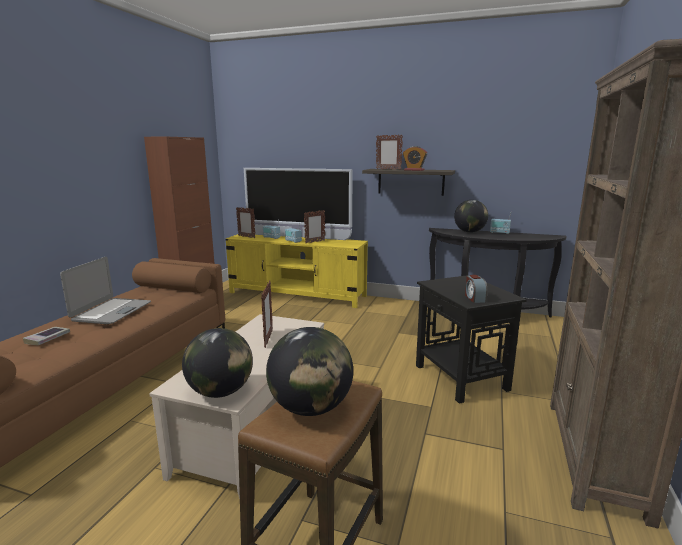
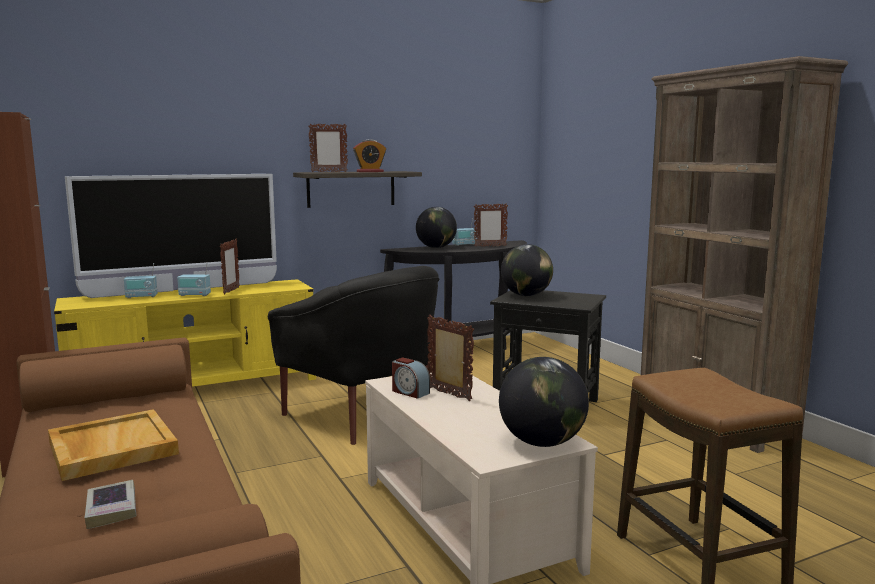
camera: 45 degrees left, 5 degrees down
laptop [60,257,151,324] -> beige tray [48,409,179,481]
picture frame [236,207,255,238] -> picture frame moved to [474,203,508,247]
globe [266,327,353,416] -> globe moved to [501,244,553,296]
alarm clock [465,275,487,303] -> alarm clock moved to [392,357,430,399]
none -> black armchair [268,266,439,445]

